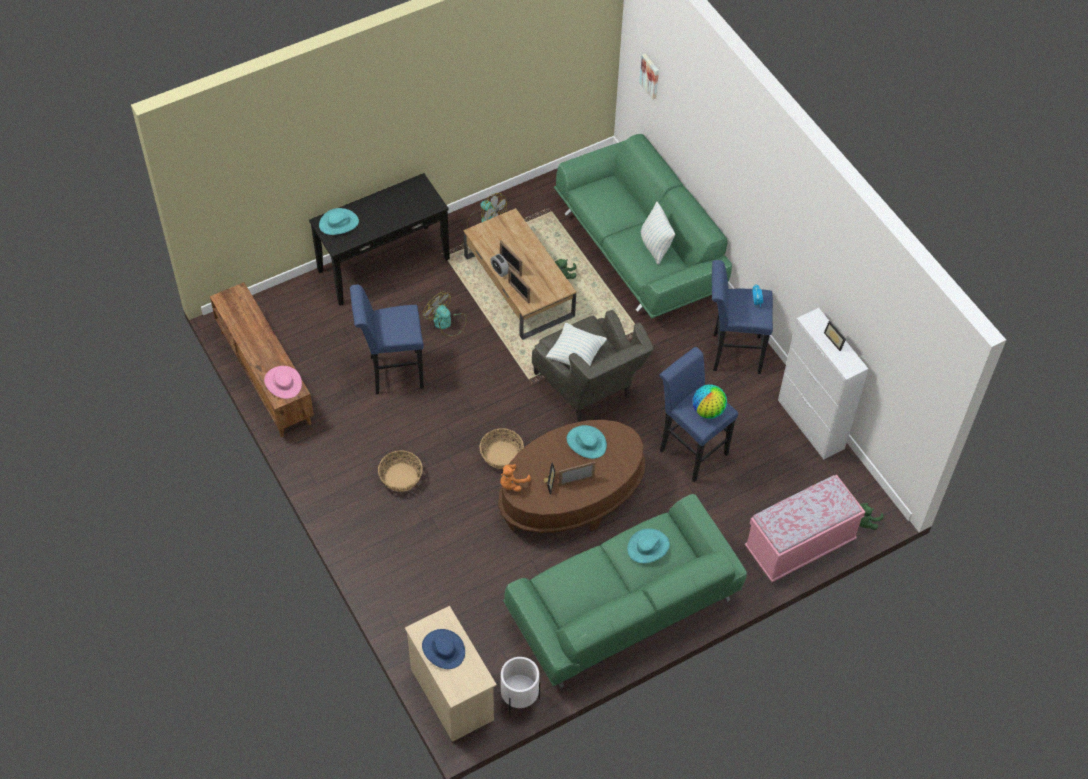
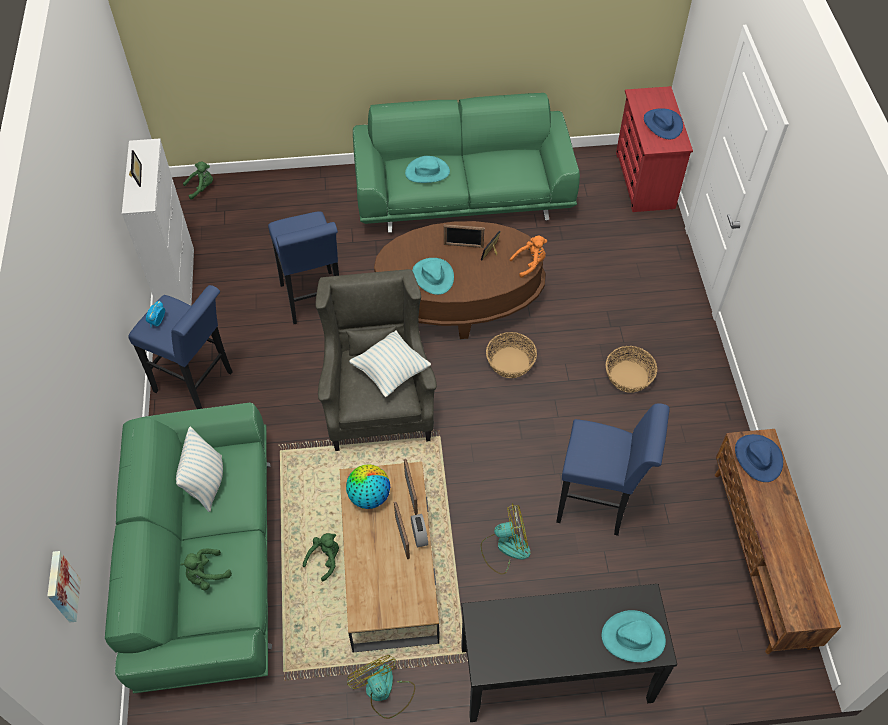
camera: 155 degrees left, 0 degrees up
pink hat [264,366,302,399] -> blue hat [735,434,783,482]
beige dresser [405,606,497,742] -> red dresser [616,86,693,212]
fan [423,291,467,336] -> fan turned 75 degrees counterclockwise [480,503,531,575]
white planter [501,657,540,715] -> none
globe [693,385,727,419] -> globe moved to [346,464,390,509]
pink bench [745,475,865,582] -> none
none -> green plush toy [180,549,232,590]

